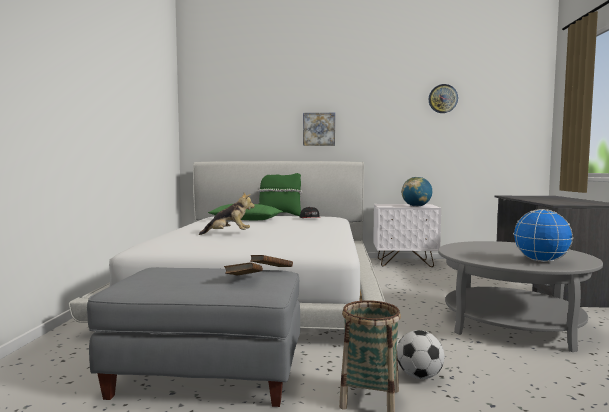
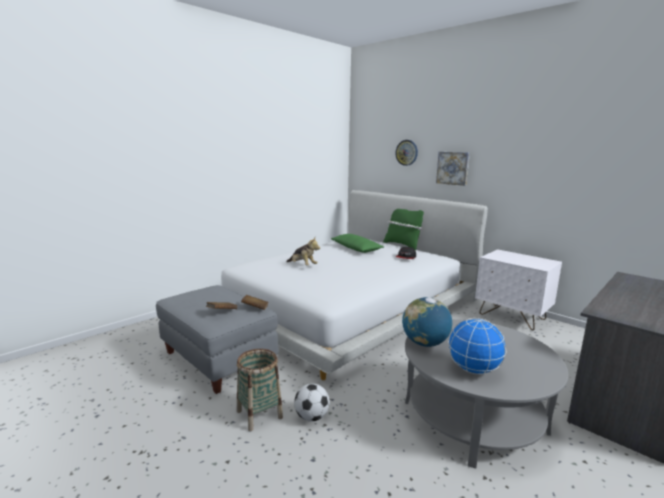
camera: 40 degrees right, 10 degrees up
globe [402,177,432,207] -> globe moved to [402,297,452,347]
wall clock [429,84,458,113] -> wall clock moved to [395,140,418,166]

